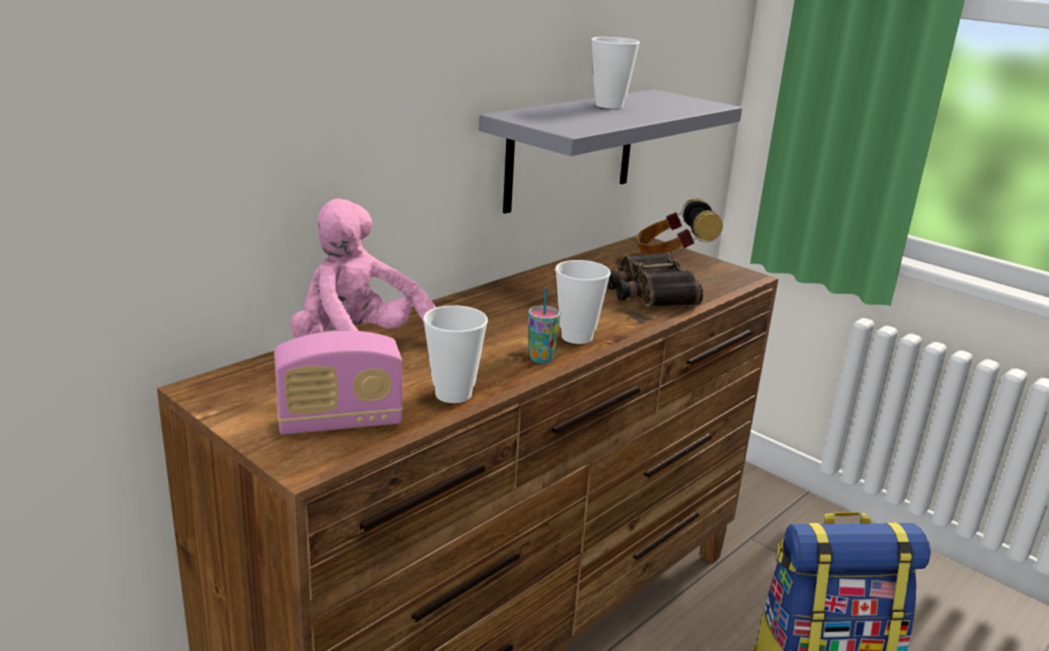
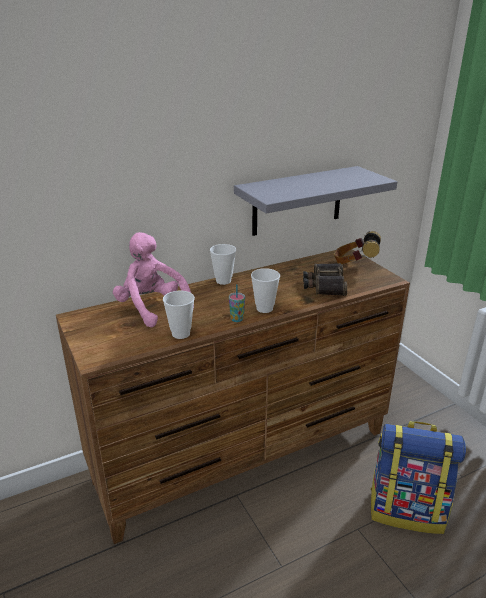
camera: 20 degrees right, 5 degrees up
radio [274,331,403,435] -> none
cup [591,37,640,109] -> cup moved to [210,244,236,285]

